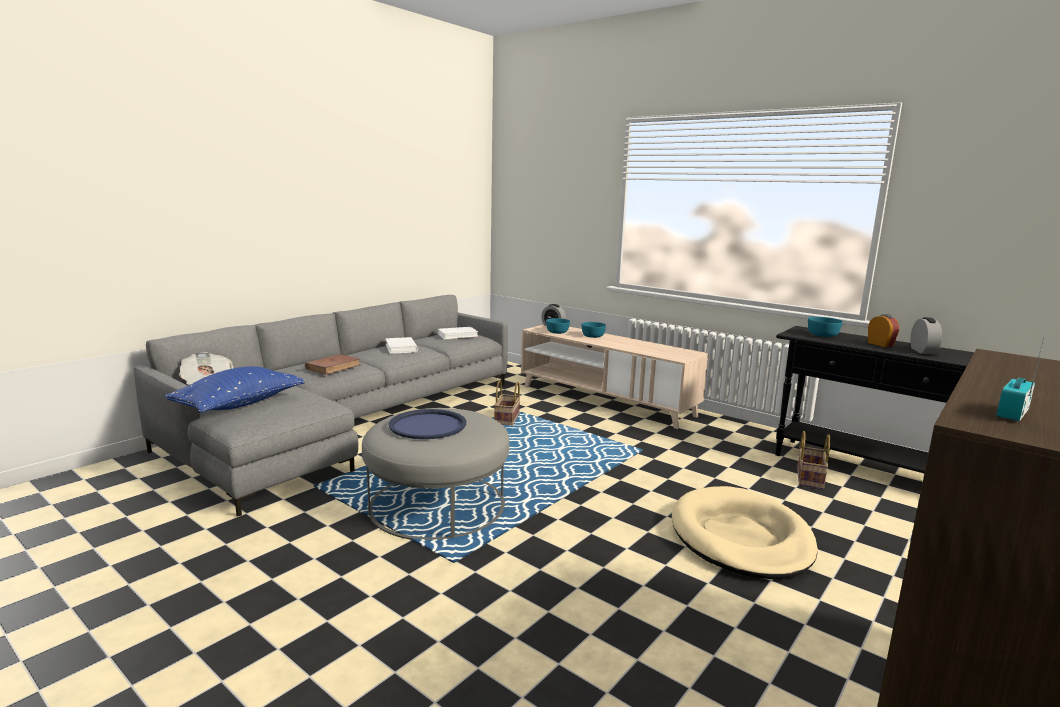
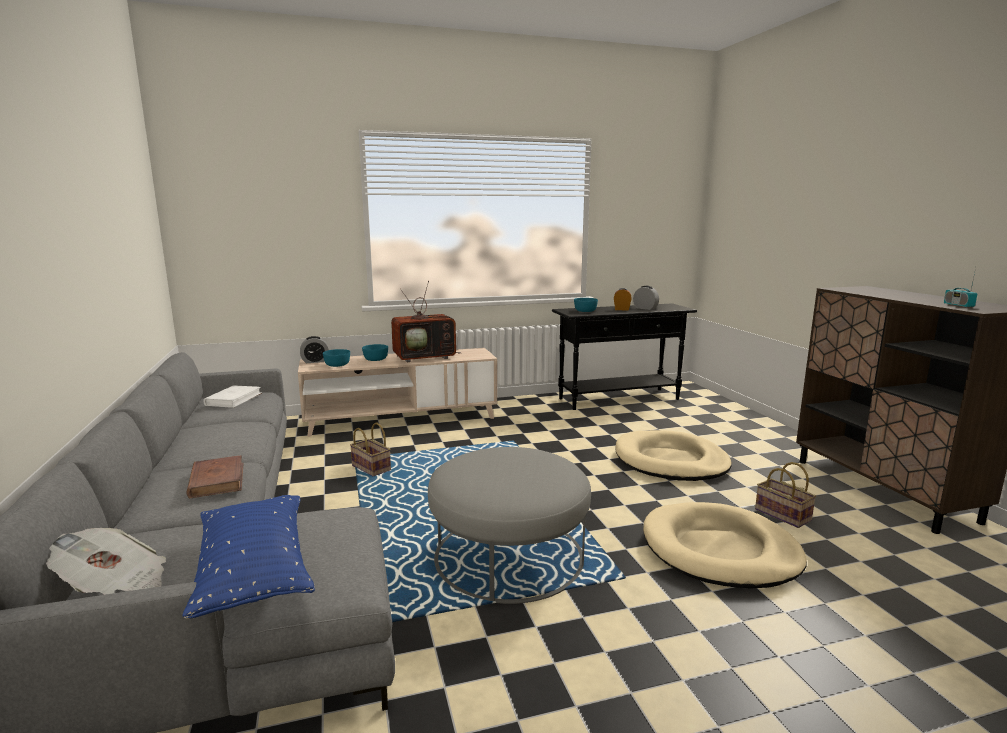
camera: 55 degrees left, 0 degrees up
white book [385,337,418,354] -> none
blue tray [389,409,466,439] -> none
basket [797,431,830,489] -> basket moved to [755,462,816,528]
none -> television [391,281,461,362]
none -> beige dog bed [643,502,807,589]

